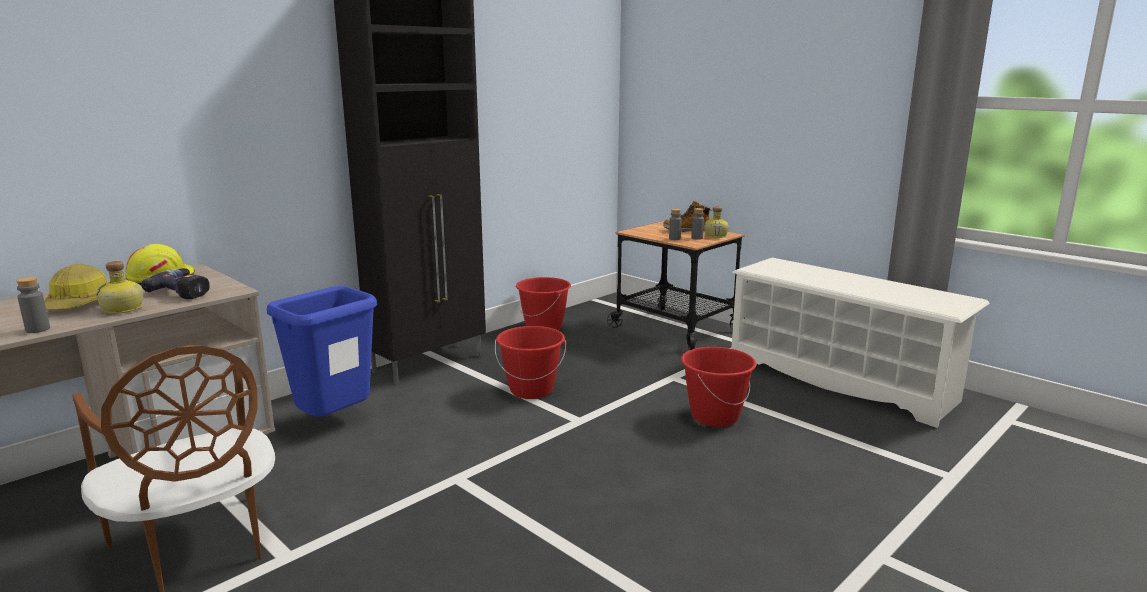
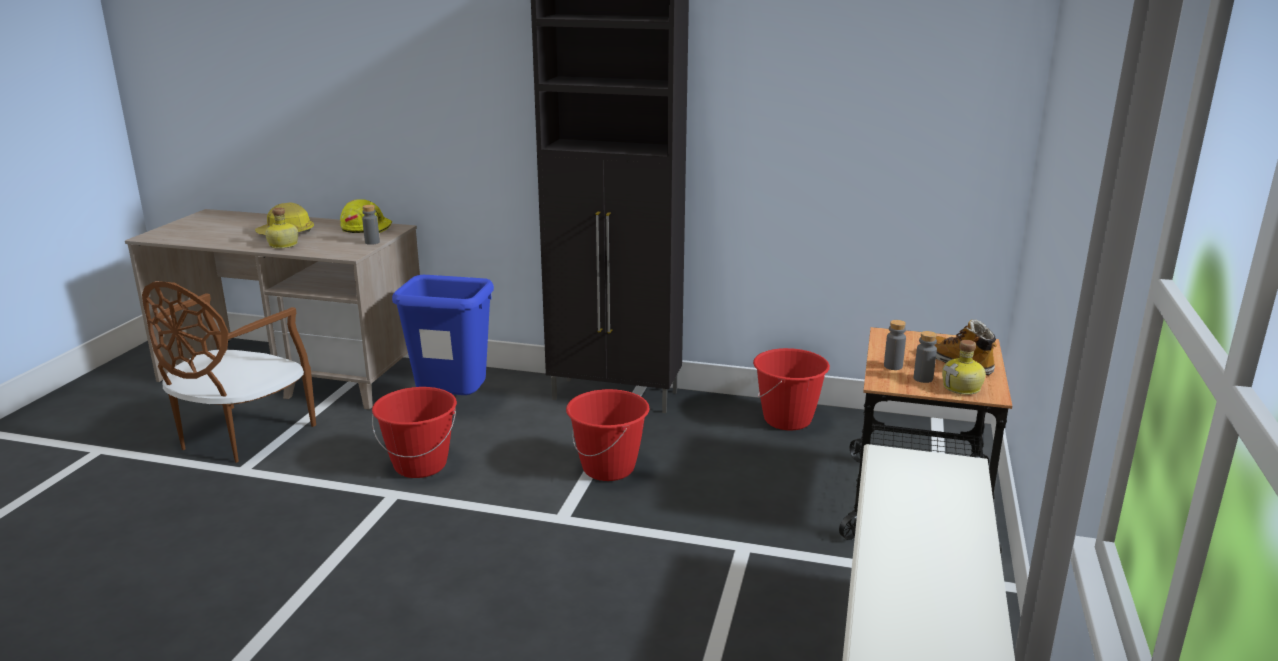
camera: 60 degrees right, 5 degrees up
grey bottle [16,277,50,333] -> grey bottle moved to [362,205,380,245]
power drill [141,268,209,299] -> none
red bucket [681,347,757,427] -> red bucket moved to [372,387,457,478]

